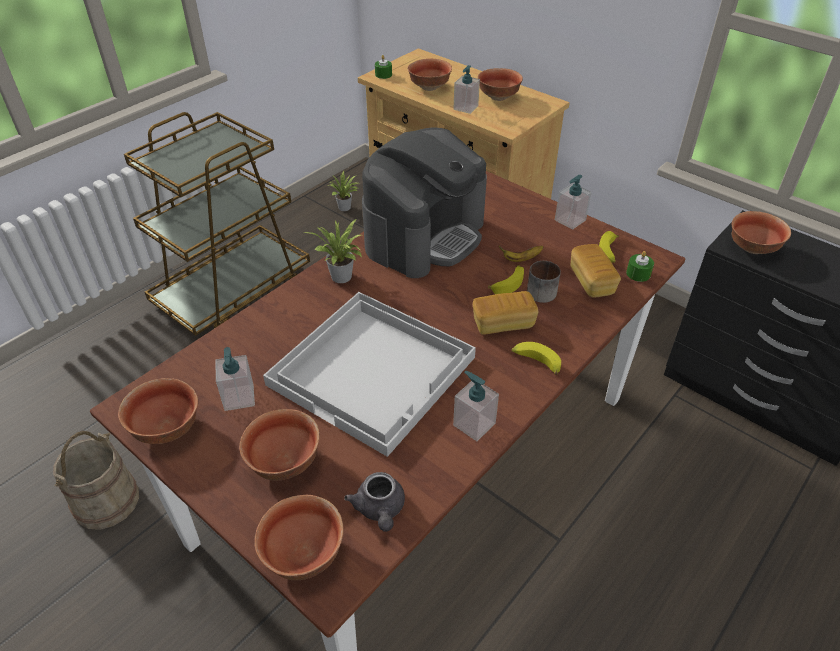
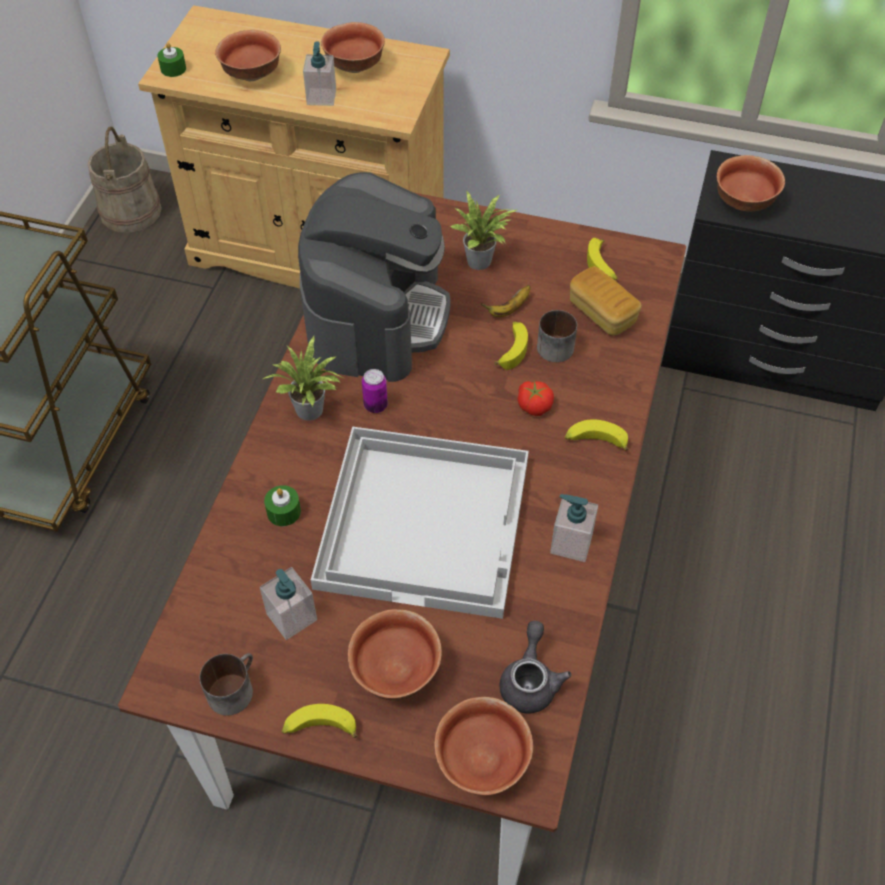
camera: 25 degrees left, 10 degrees up
beige bucket [53,431,139,530] -> beige bucket moved to [88,127,162,233]
bowl [118,378,198,444] -> mug [200,653,253,716]
potted plant [328,170,358,211] -> potted plant moved to [450,191,517,270]
grey teapot [344,472,405,532] -> grey teapot turned 135 degrees counterclockwise [499,621,572,714]
bread [473,291,538,335] -> tomato [517,381,554,416]
soap dispenser [555,175,592,230] -> none
green candle [626,251,654,282] -> green candle moved to [264,485,301,526]
none -> banana [282,704,357,738]
none -> can [362,369,388,413]

